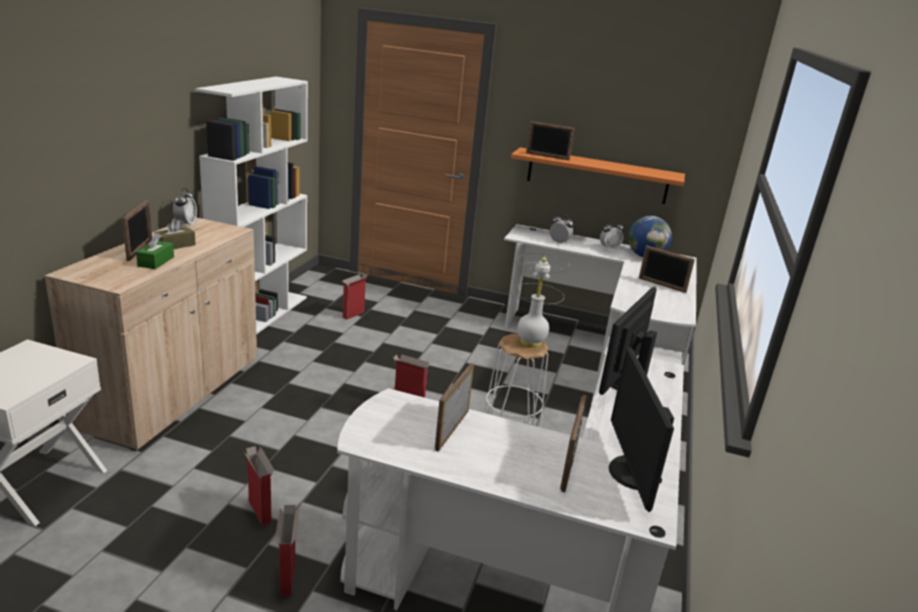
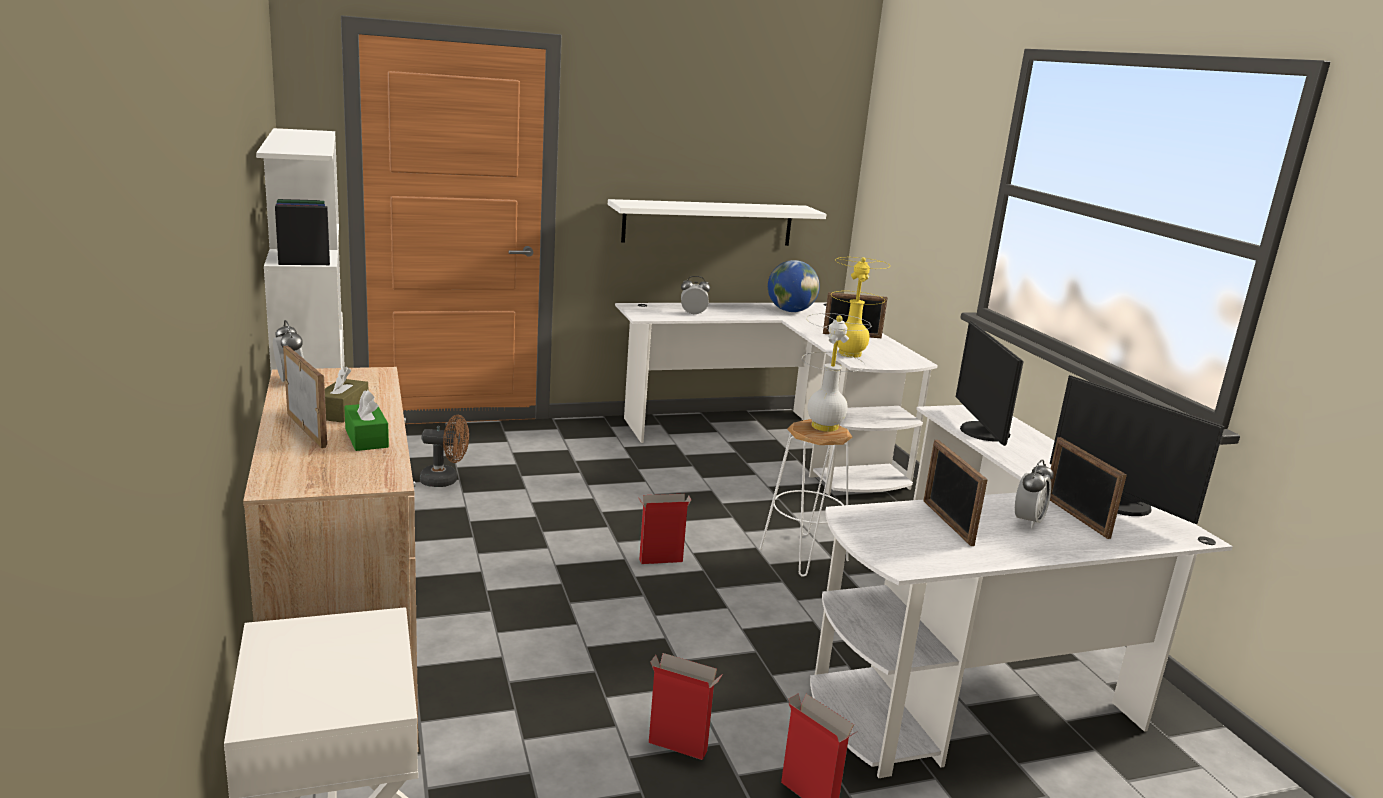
camera: 35 degrees left, 5 degrees down
cardboard box [342,274,367,319] -> brown fan [420,415,469,487]
orange shelf [511,147,685,204] -> white shelf [608,199,826,246]
picture frame [526,121,575,160] -> none
alarm clock [600,220,624,250] -> alarm clock moved to [1015,460,1054,528]
none -> yellow table lamp [831,257,889,358]

